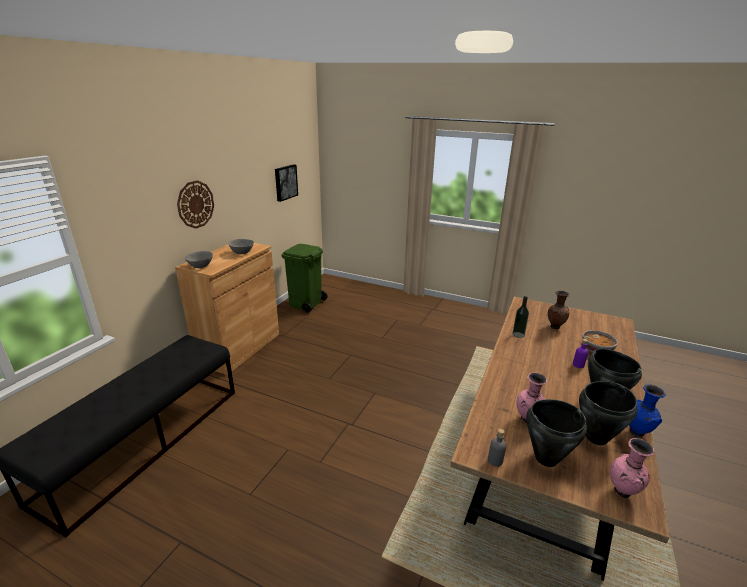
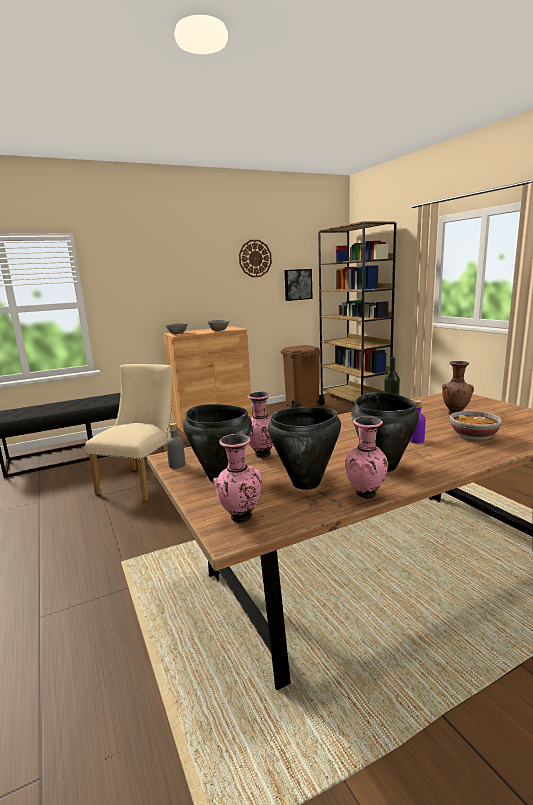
camera: 40 degrees right, 10 degrees down
wall clock [177,180,214,229] -> wall clock moved to [239,240,272,277]
green trash can [282,244,328,313] -> brown trash can [281,345,325,408]
blue vase [629,384,666,437] -> pink vase [345,416,388,500]
none -> beige chair [85,364,173,501]
none -> brown bookcase [318,221,397,402]

